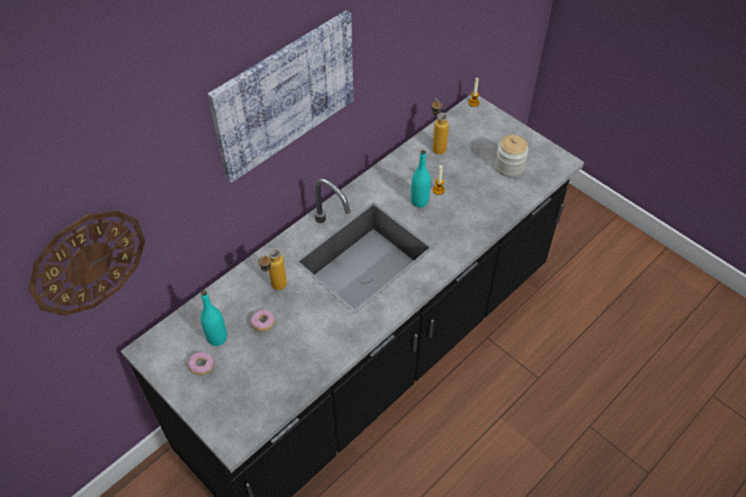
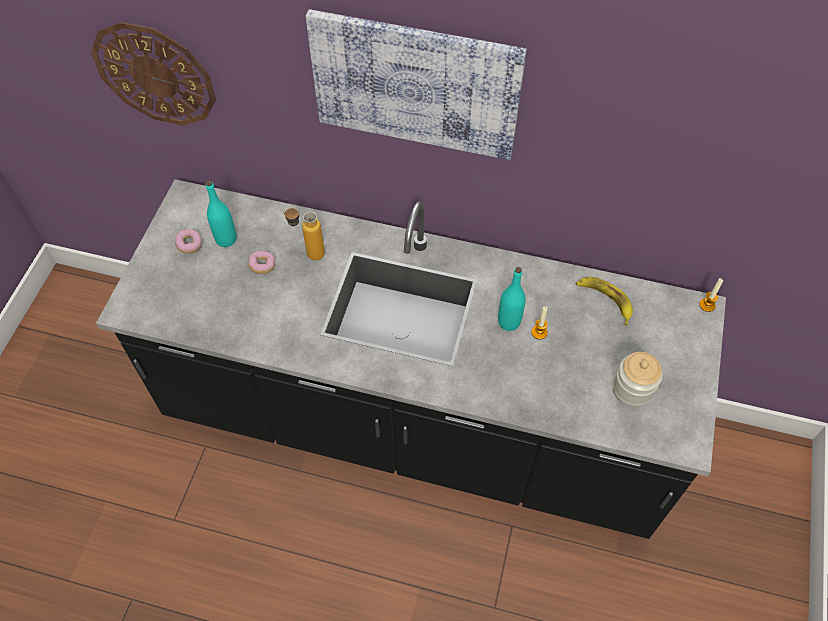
camera: 60 degrees right, 5 degrees up
bottle [432,98,449,154] -> banana [576,277,633,325]

